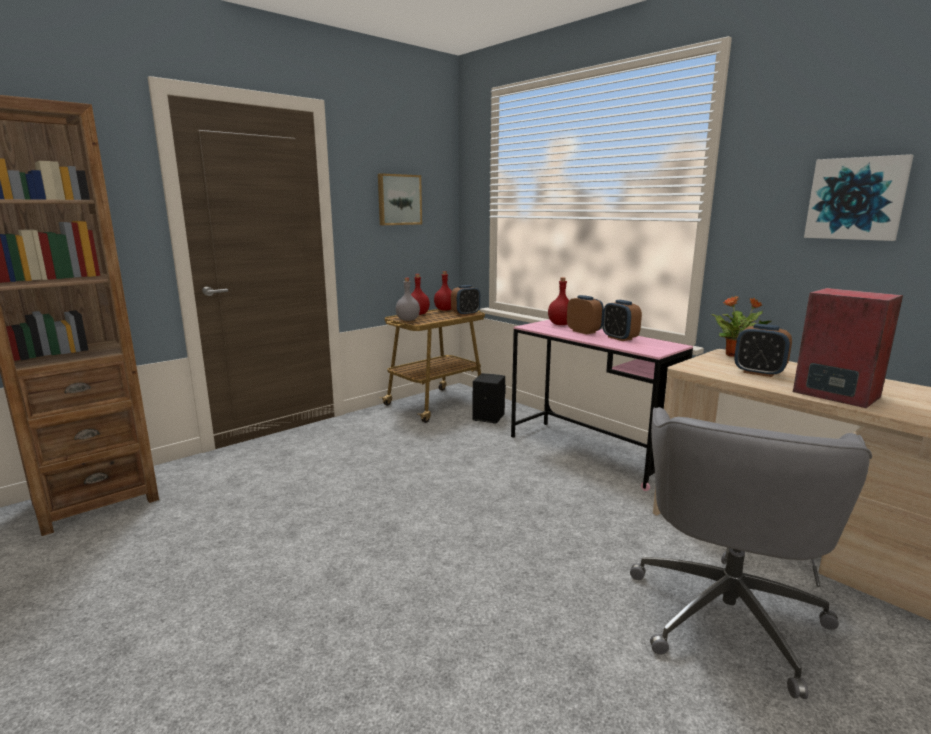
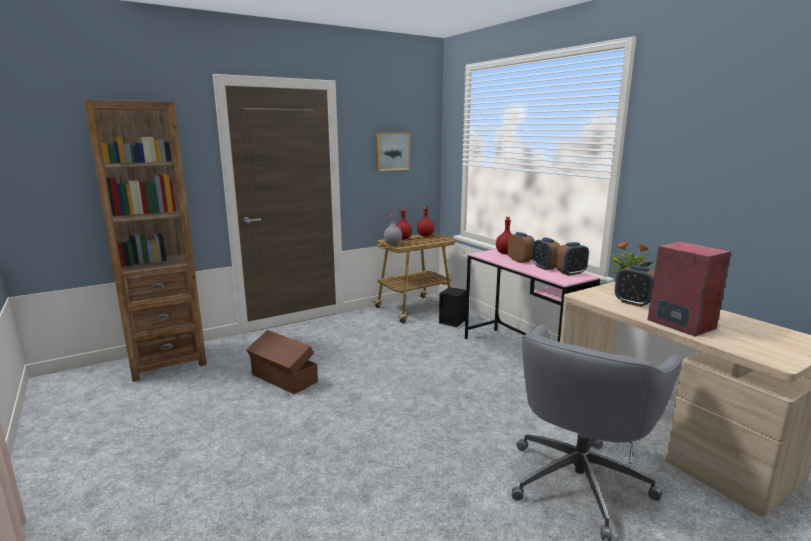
camera: 10 degrees right, 0 degrees up
alarm clock [451,285,480,316] -> alarm clock moved to [556,242,589,276]
picture [804,154,914,241] -> none
none -> brown storage box [246,330,318,394]

